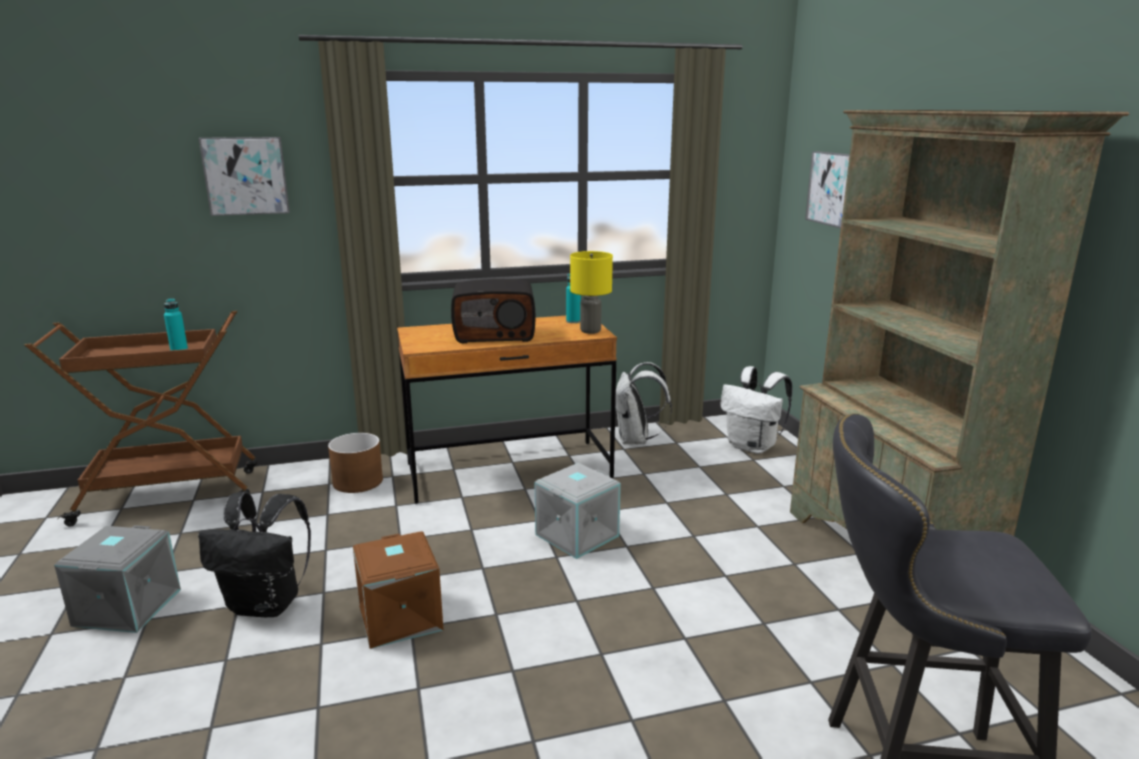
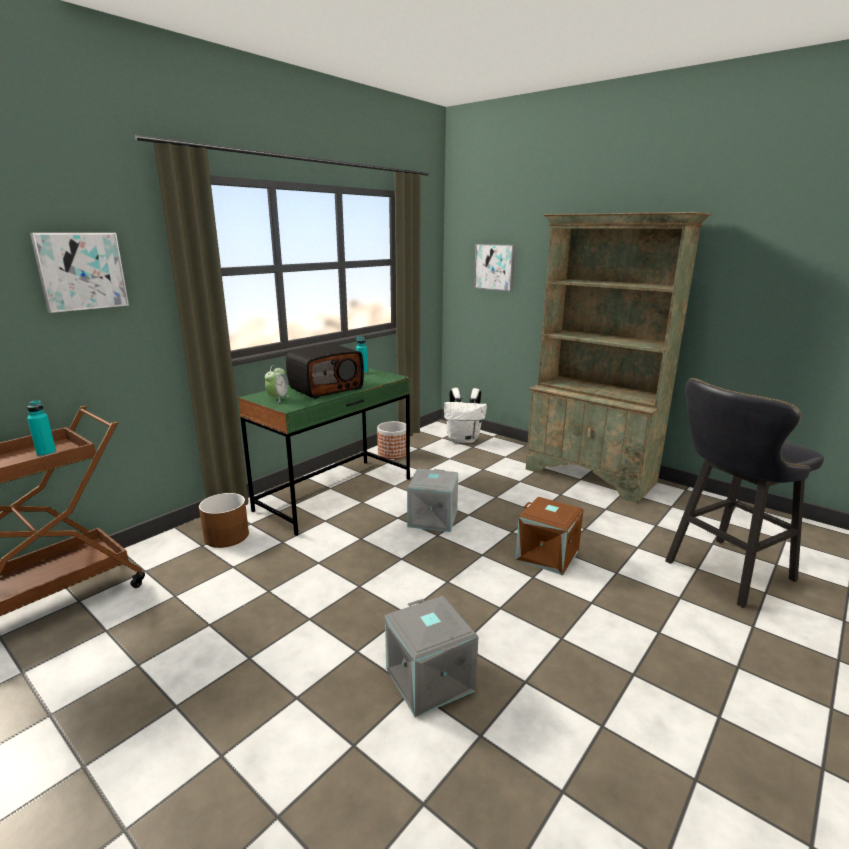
camera: 35 degrees left, 0 degrees up
grey storage box [54,525,181,633] -> grey storage box moved to [385,596,479,717]
black backpack [198,492,311,617] -> none
brown storage box [353,531,443,649] -> brown storage box moved to [515,497,584,576]
brown desk [397,316,617,503] -> green desk [238,368,410,536]
yellow table lamp [570,251,613,334] -> none
white backpack [615,362,672,444] -> planter [377,421,406,459]
none -> alarm clock [265,365,289,403]

